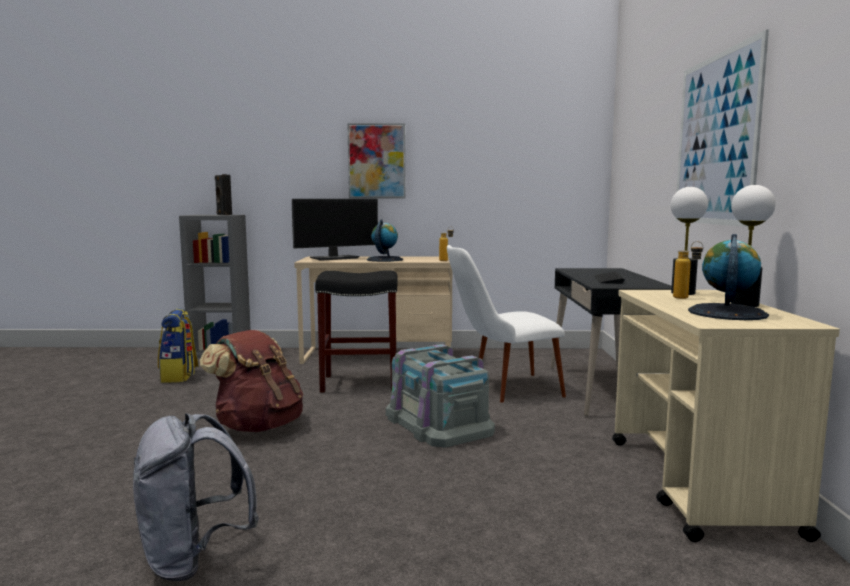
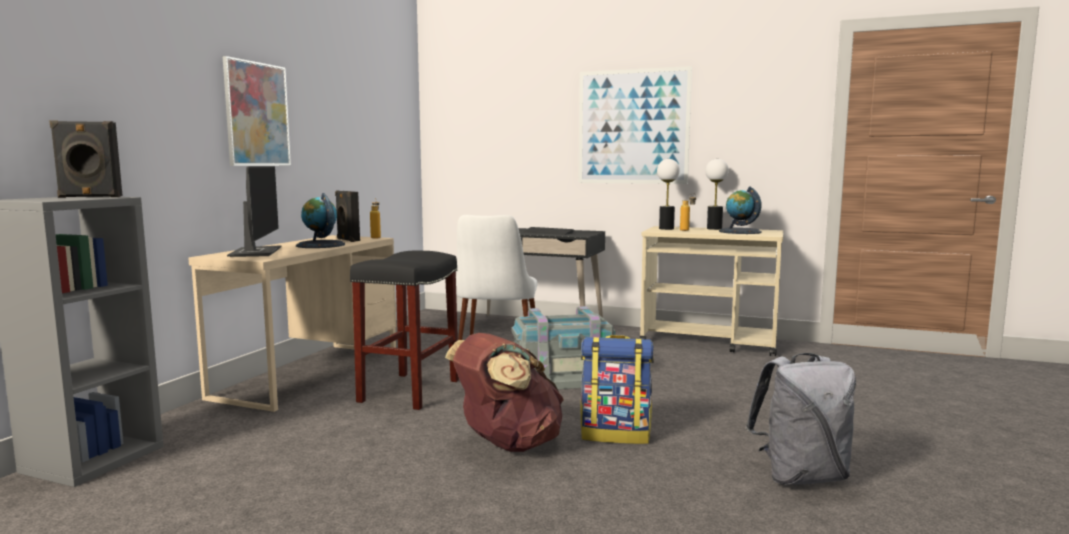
camera: 70 degrees left, 0 degrees up
backpack [158,308,199,383] -> backpack moved to [581,335,654,444]
none -> black speaker [335,191,360,242]

